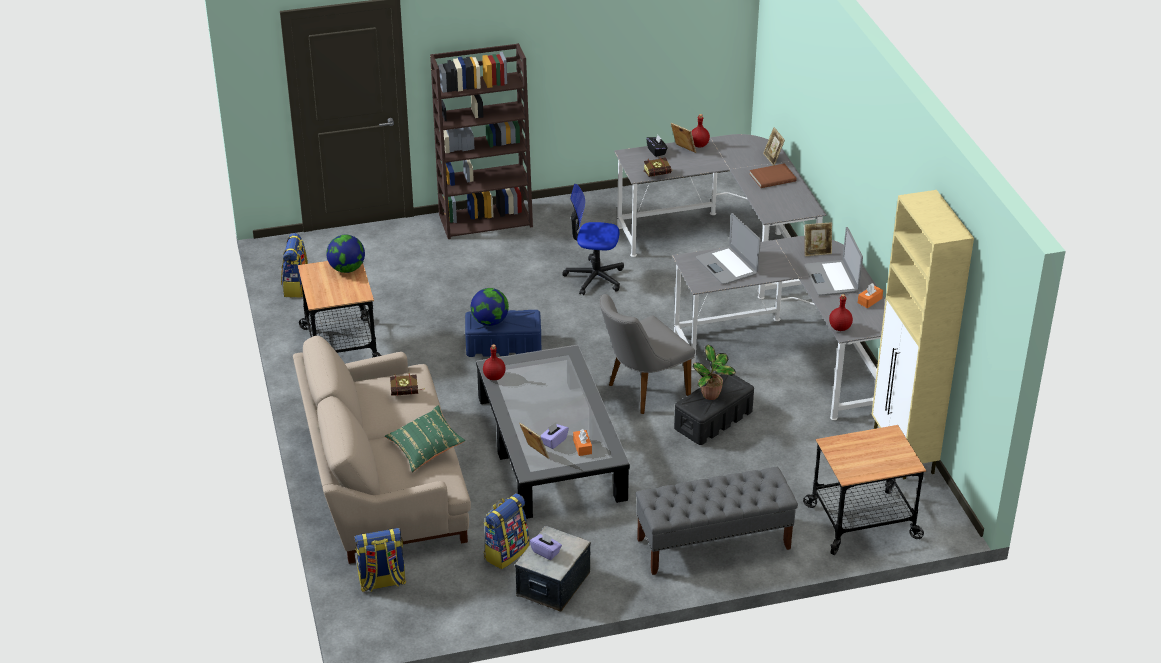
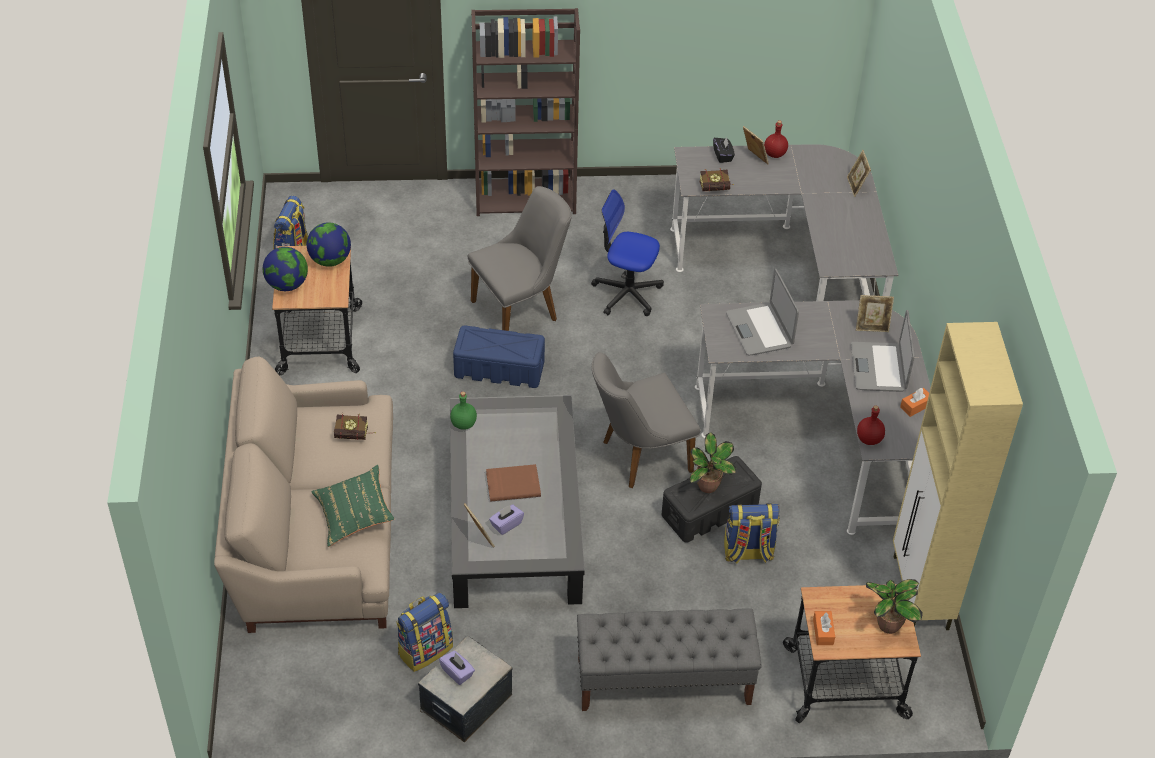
camera: 10 degrees right, 10 degrees up
backpack [354,528,406,592] -> backpack moved to [724,503,780,564]
globe [471,288,509,326] -> globe moved to [263,247,308,291]
red bottle [483,344,506,380] -> green bottle [450,392,477,430]
orange tissue box [573,429,592,456] -> orange tissue box moved to [813,611,835,645]
brown book [750,163,797,188] -> brown book moved to [486,464,541,502]
none -> grey chair [467,186,572,331]
none -> potted plant [866,579,923,634]

